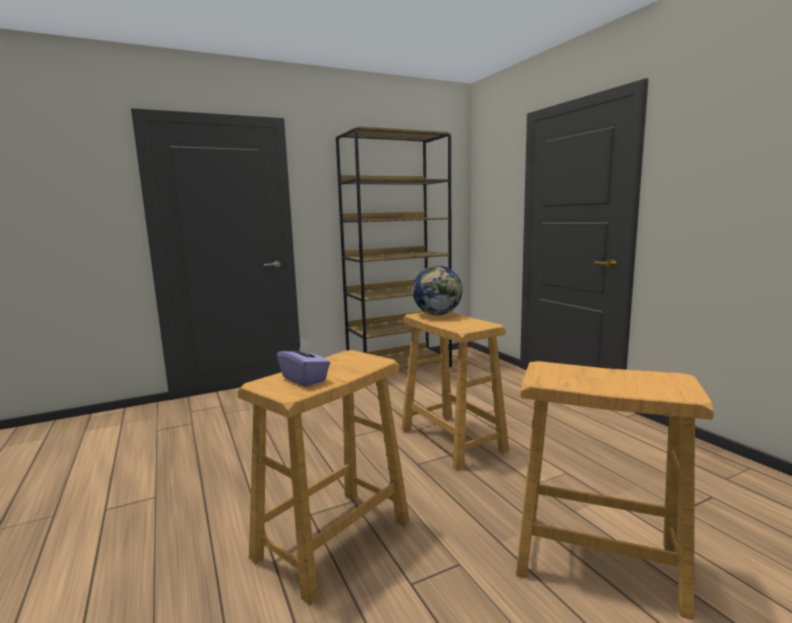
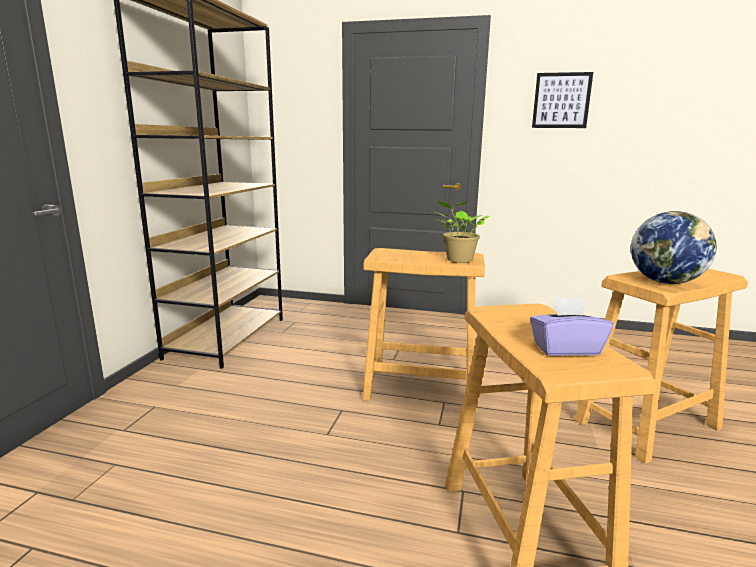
camera: 50 degrees left, 5 degrees up
globe [413,265,462,315] -> globe moved to [631,211,717,284]
none -> potted plant [436,201,489,263]
none -> picture [532,72,593,128]

